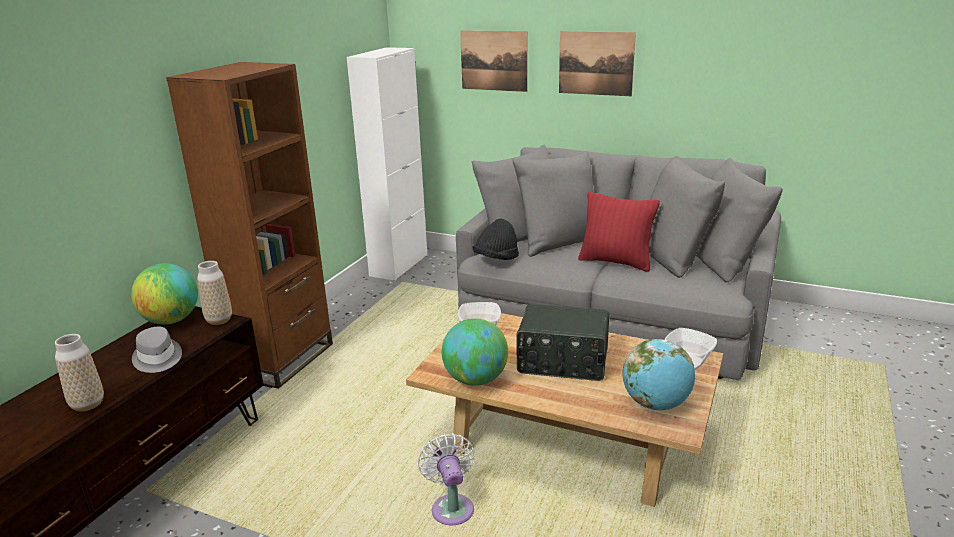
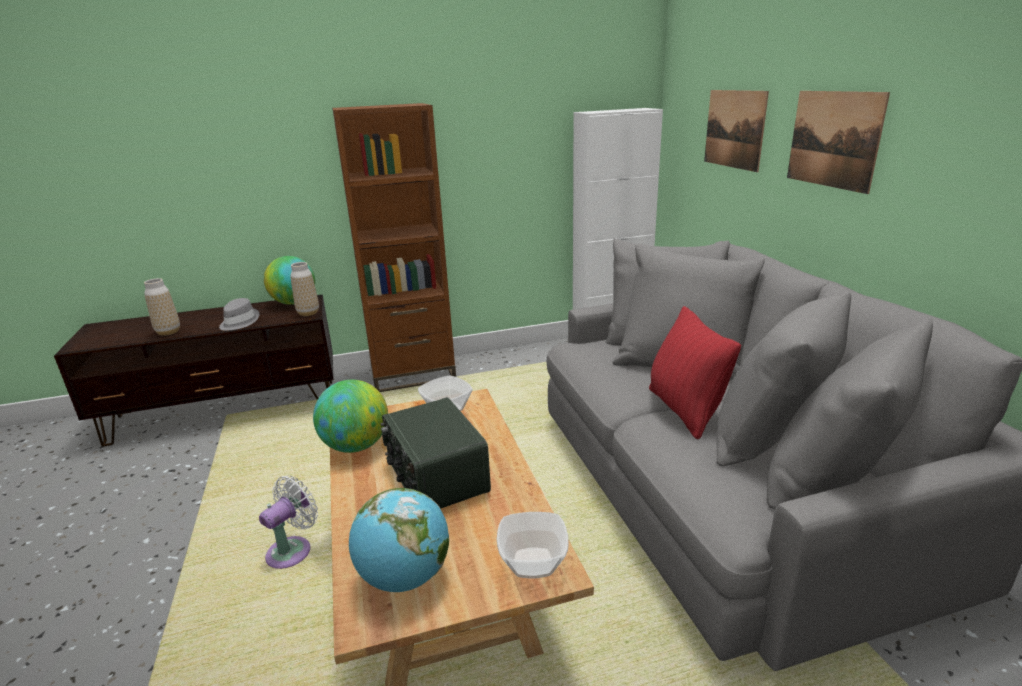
camera: 50 degrees right, 0 degrees up
black hat [472,219,519,260] -> none

